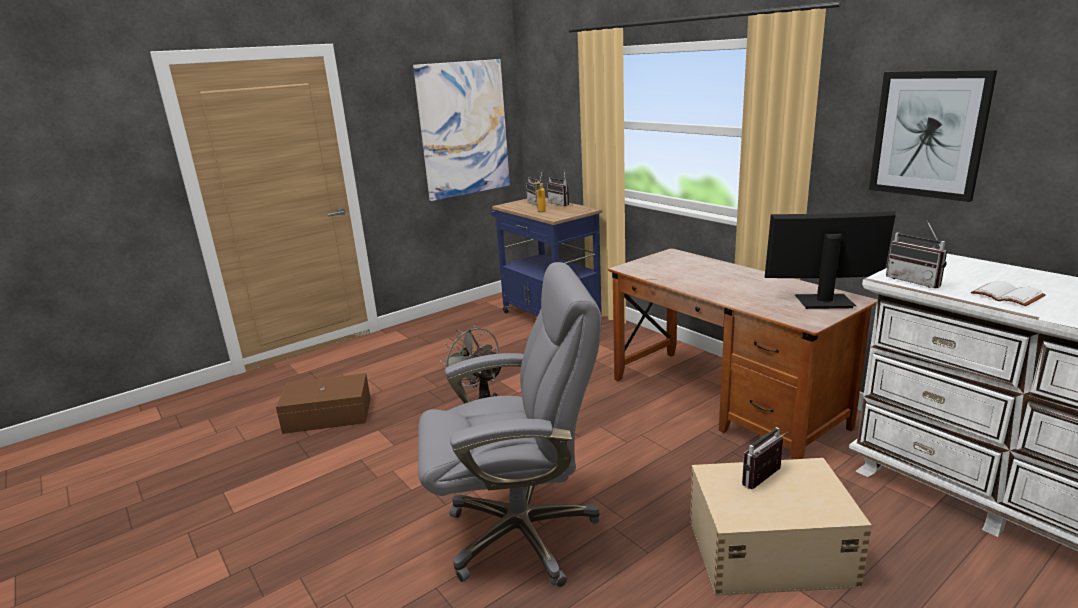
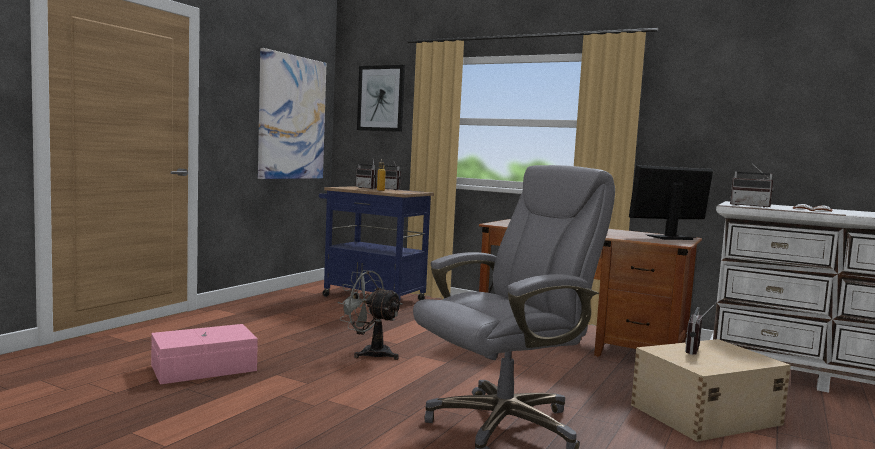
camera: 25 degrees left, 15 degrees down
brown storage box [276,373,371,434] -> pink storage box [151,324,258,385]
picture [869,70,997,202] -> picture moved to [357,65,405,132]

